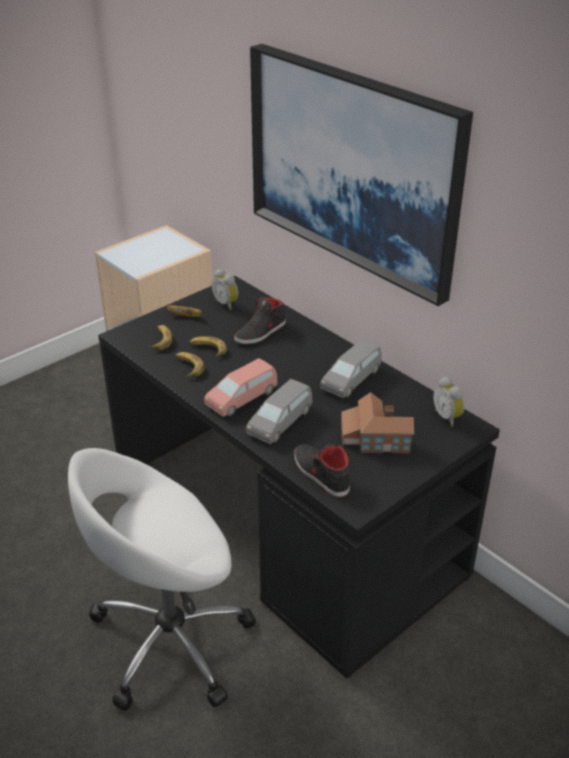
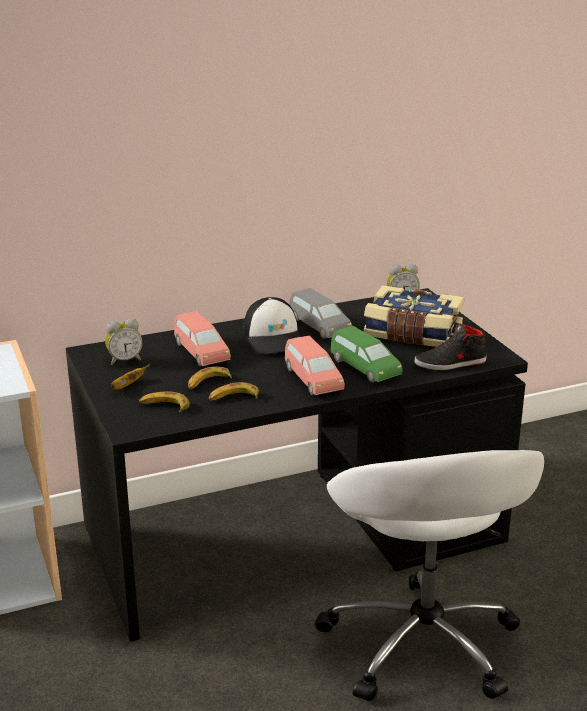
camera: 70 degrees left, 10 degrees down
black shoe [234,298,285,344] -> pink toy car [174,311,231,366]
grey toy car [246,379,312,444] -> green toy car [331,326,403,383]
picture [250,44,473,306] -> none
toy house [341,392,414,453] -> book [363,285,464,347]
none -> cap [243,297,301,354]

